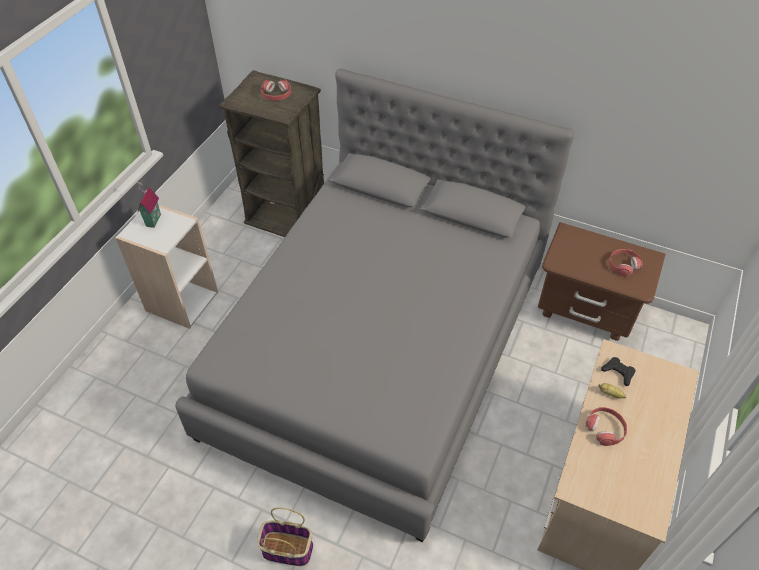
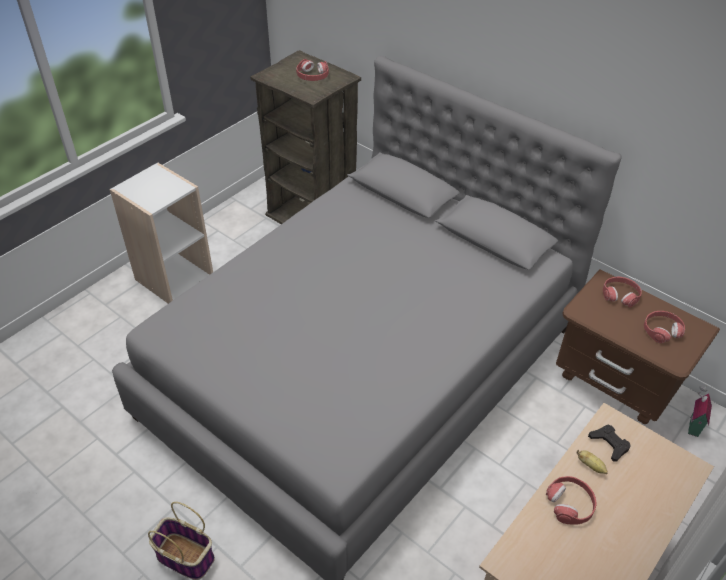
camera: 15 degrees right, 5 degrees down
toy house [137,180,161,228] -> toy house moved to [688,386,712,437]
none -> red headphones [603,277,642,308]

